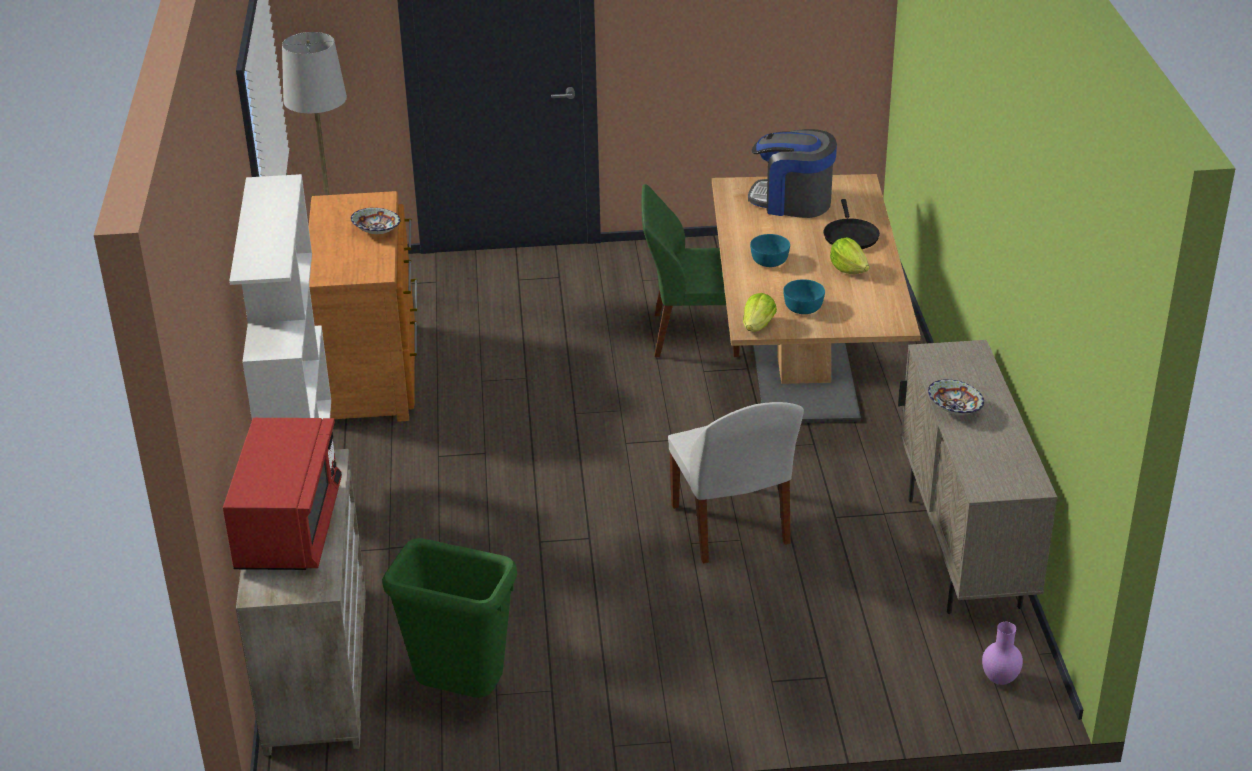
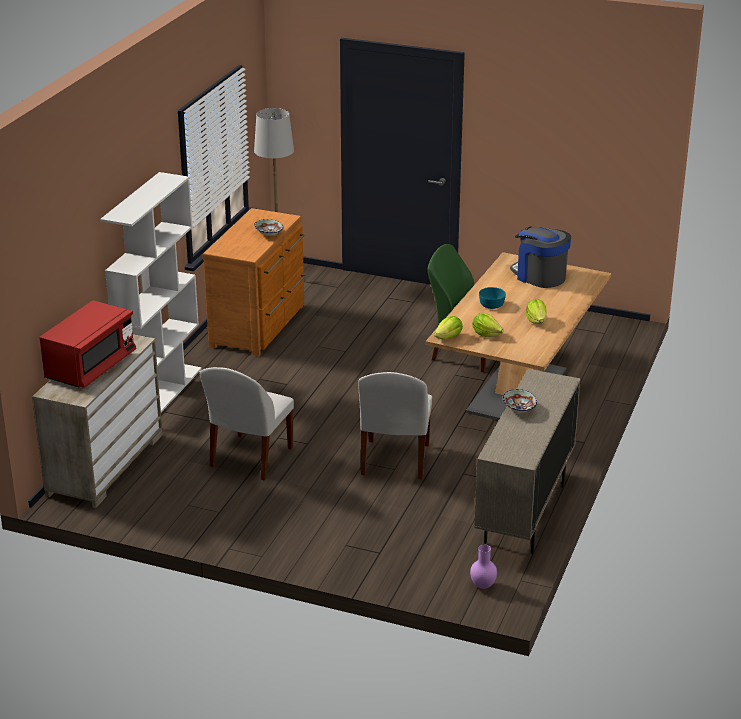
camera: 25 degrees right, 5 degrees down
green trash can [382,538,517,698] -> none
turquoise bowl [783,279,825,314] -> lettuce [473,313,504,337]
black frying pan [824,199,880,249] -> none
none -> white chair [199,367,294,480]

